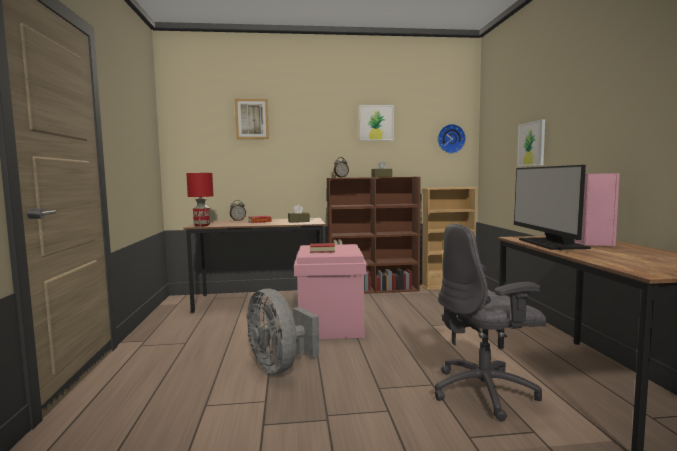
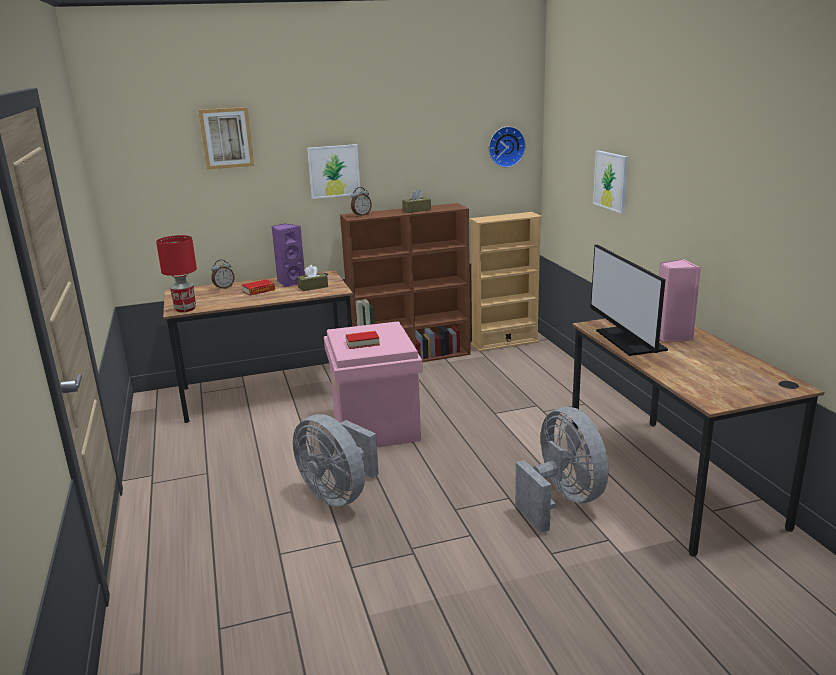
camera: 10 degrees left, 15 degrees up
picture [359,105,394,141] -> picture moved to [307,144,361,199]
grey office chair [435,223,546,422] -> grey fan [515,407,609,533]
none -> purple speaker [271,223,305,288]

